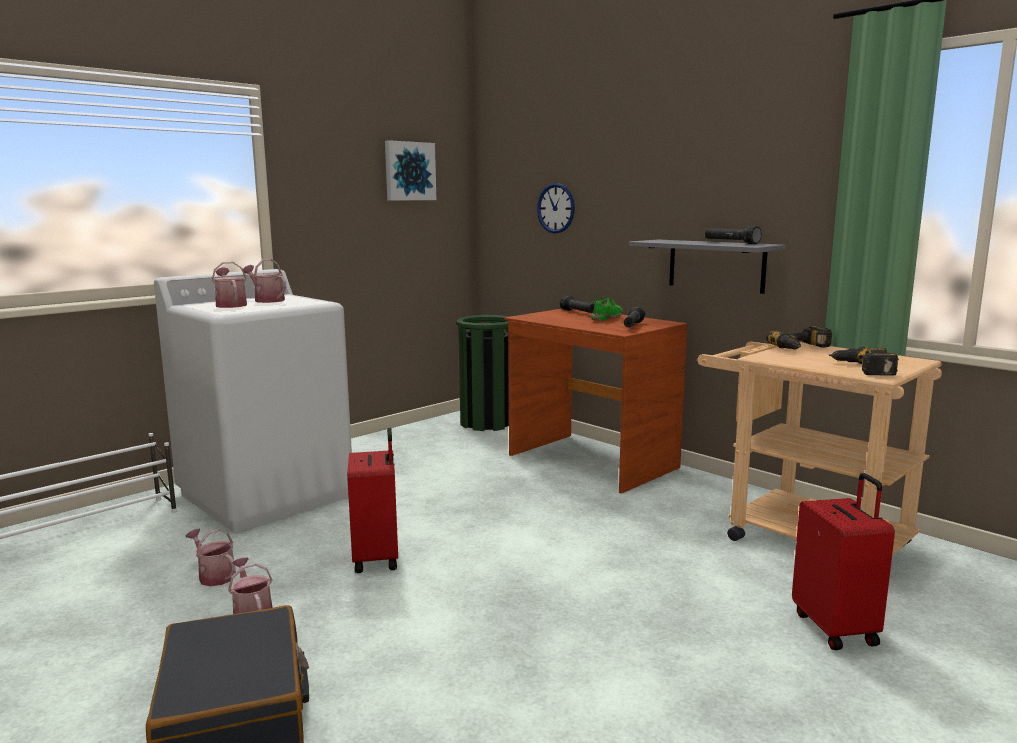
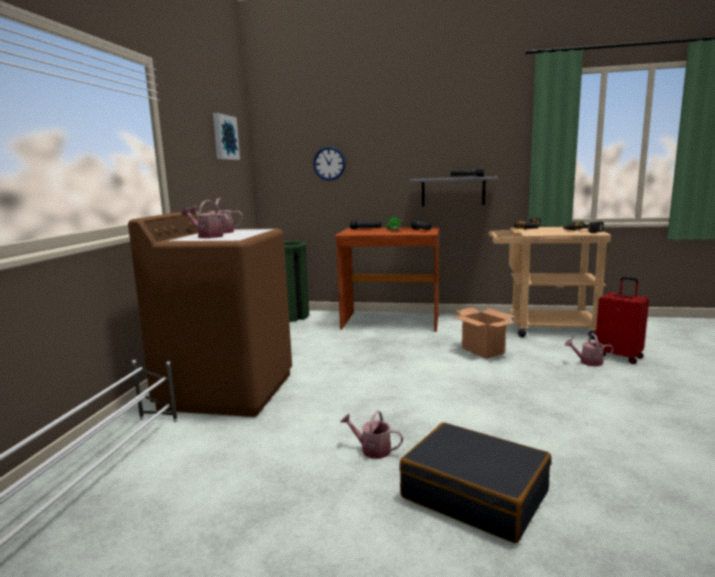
camera: 35 degrees left, 0 degrees up
white washing machine [154,269,352,532] -> brown washing machine [128,212,292,417]
watering can [185,528,236,586] -> watering can moved to [565,333,614,366]
red suitcase [347,428,398,573] -> none
none -> cardboard box [453,307,516,359]

